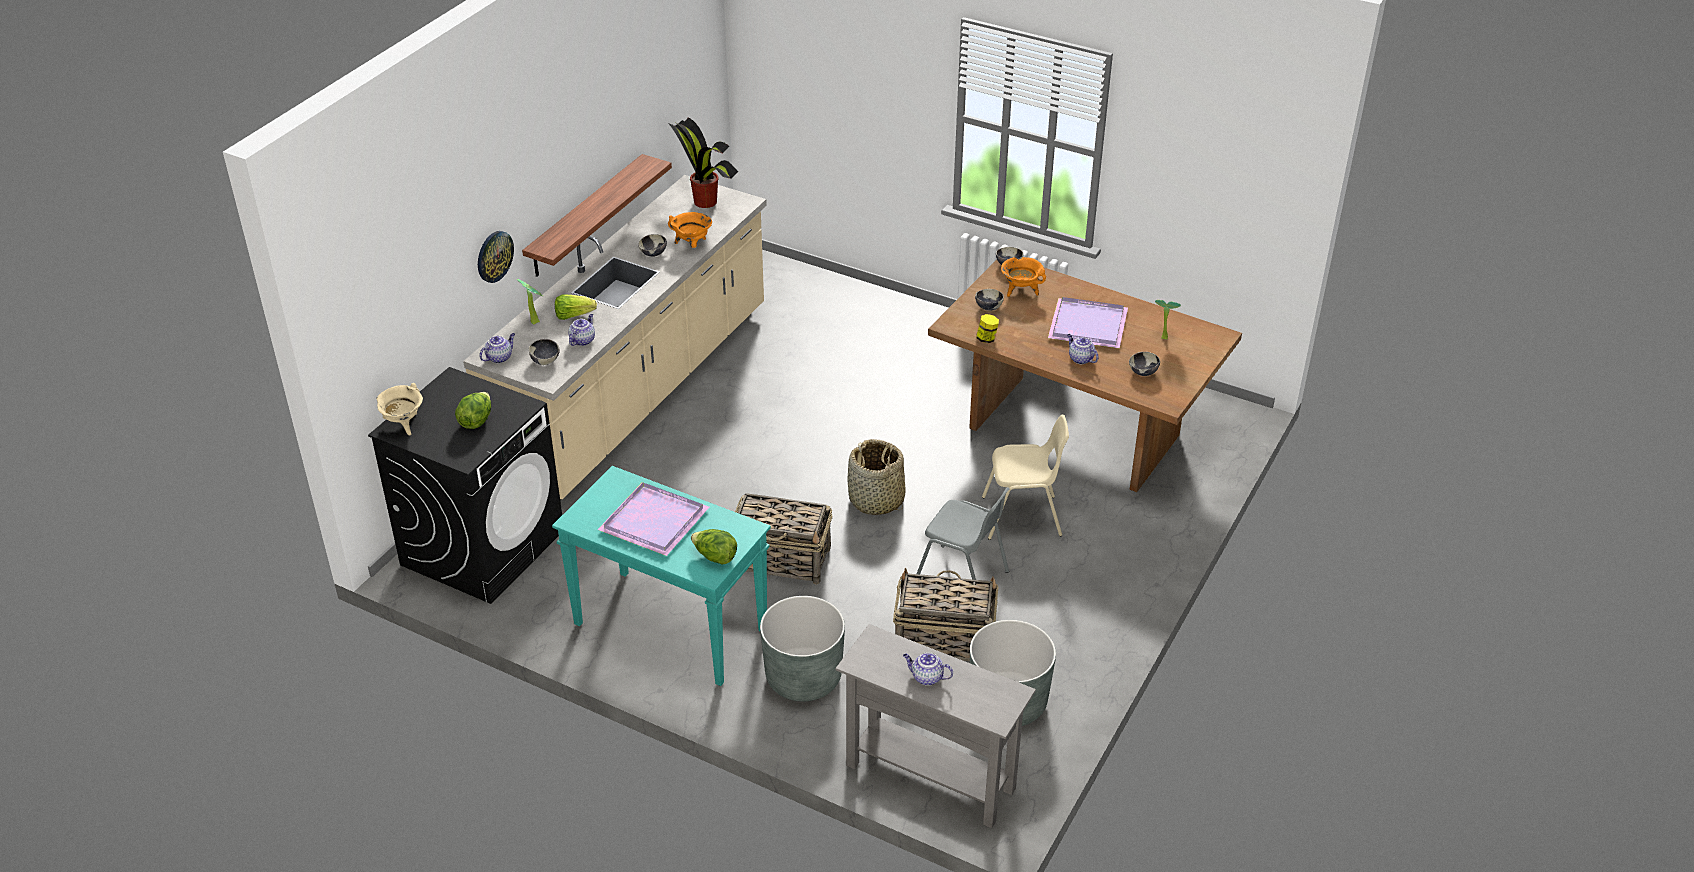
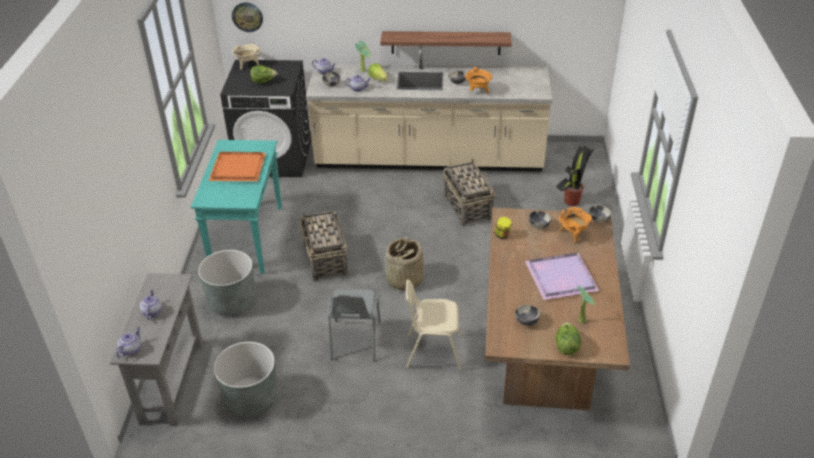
camera: 65 degrees right, 0 degrees up
wall clock [478,231,514,283] -> wall clock moved to [232,3,263,32]
purple tray [598,482,709,556] -> orange tray [209,152,266,181]
potted plant [668,117,738,208] -> potted plant moved to [556,145,595,206]
lettuce [691,529,737,564] -> lettuce moved to [555,322,581,355]
basket [893,568,998,661] -> basket moved to [443,159,496,227]
beige chair [982,415,1069,540] -> beige chair turned 120 degrees clockwise [406,279,462,370]
teapot [1067,334,1099,364] -> teapot moved to [116,327,141,357]

